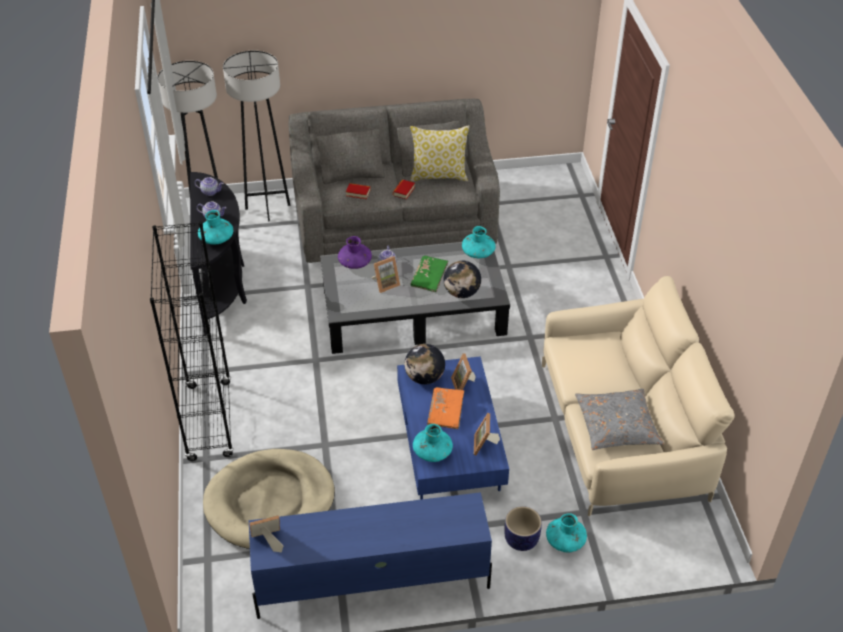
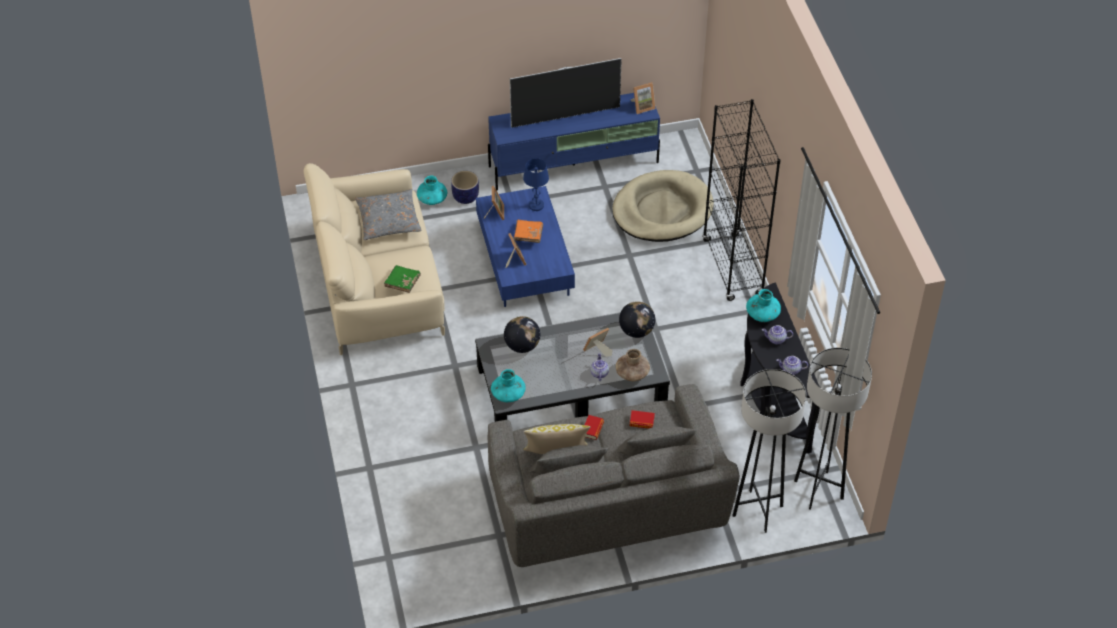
camera: 175 degrees right, 5 degrees up
purple vase [338,236,372,269] -> brown vase [616,349,650,381]
globe [405,344,445,385] -> globe moved to [619,301,656,338]
green book [410,255,448,292] -> green book moved to [384,265,421,293]
turquoise vase [413,424,453,462] -> blue table lamp [523,158,549,211]
none -> television [510,58,622,128]

